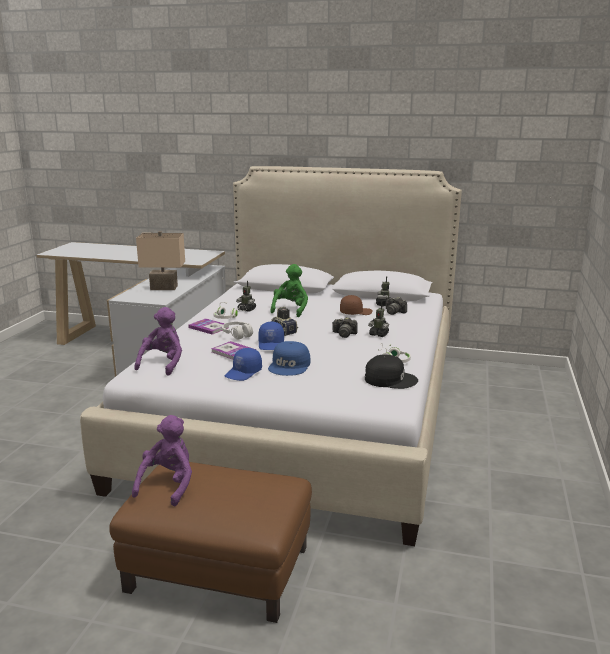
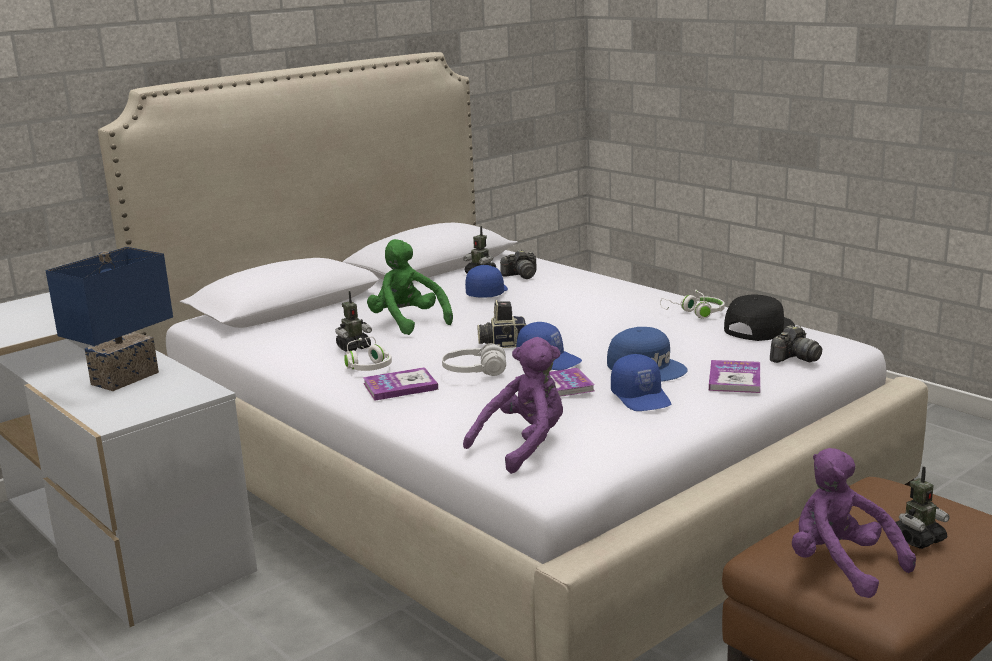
camera: 55 degrees left, 0 degrees up
purple plush toy [134,307,182,376] -> purple plush toy turned 90 degrees clockwise [463,337,563,474]
beige table lamp [136,231,185,290] -> blue table lamp [46,247,173,391]
camera [332,317,358,338] -> camera moved to [770,325,822,363]
brown cap [340,295,373,315] -> blue cap [465,265,508,297]
toy robot [368,302,389,337] -> toy robot moved to [896,466,950,549]
none -> book [709,360,760,393]

